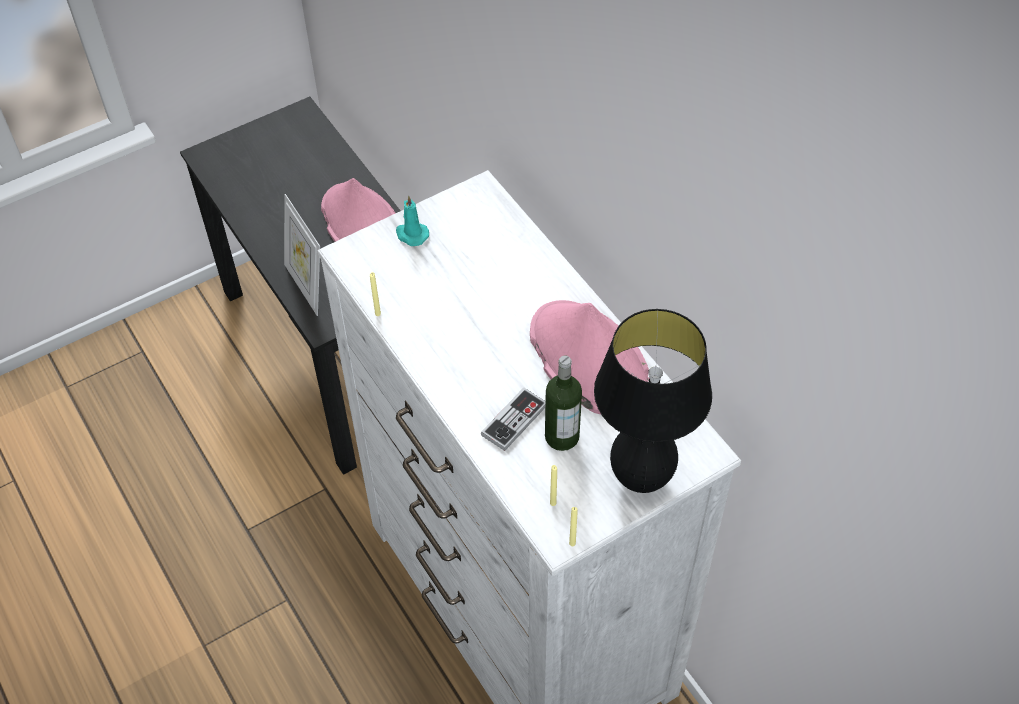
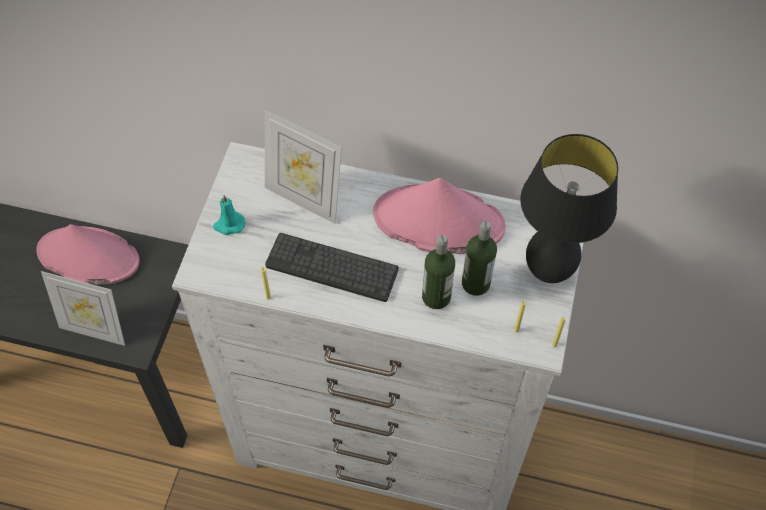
camera: 45 degrees left, 5 degrees up
game controller [481,388,546,451] -> bottle [422,235,455,309]
none -> picture frame [265,110,342,224]
none -> keyboard [265,233,399,302]

